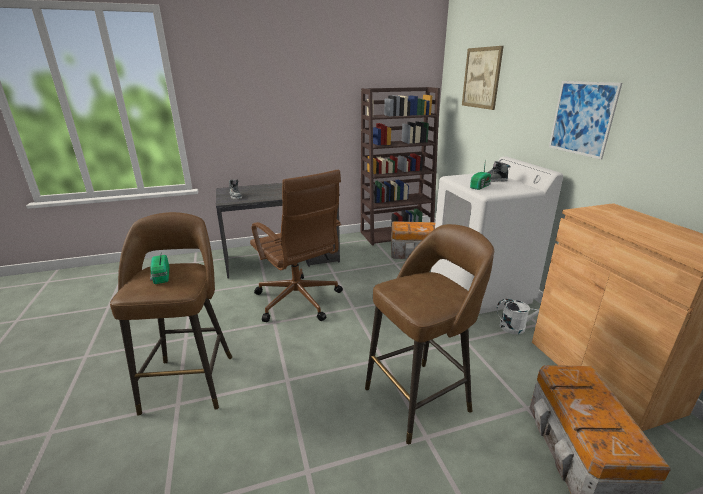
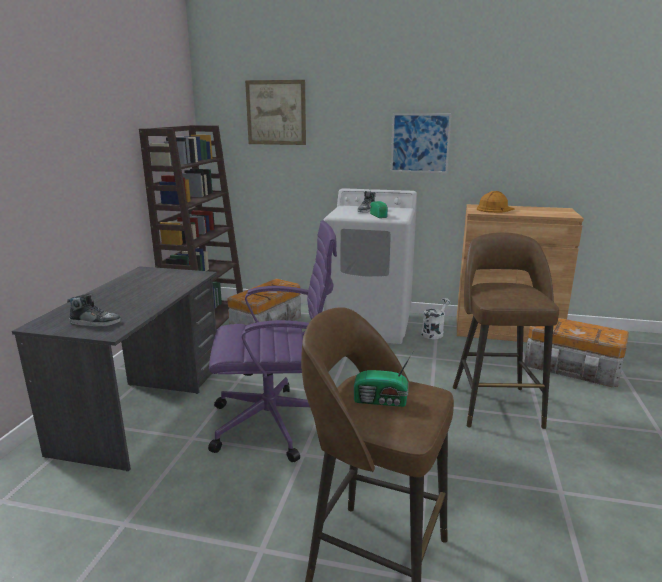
camera: 60 degrees left, 5 degrees down
brown office chair [250,169,343,322] -> purple office chair [208,221,337,462]
none -> orange hard hat [477,191,515,213]

